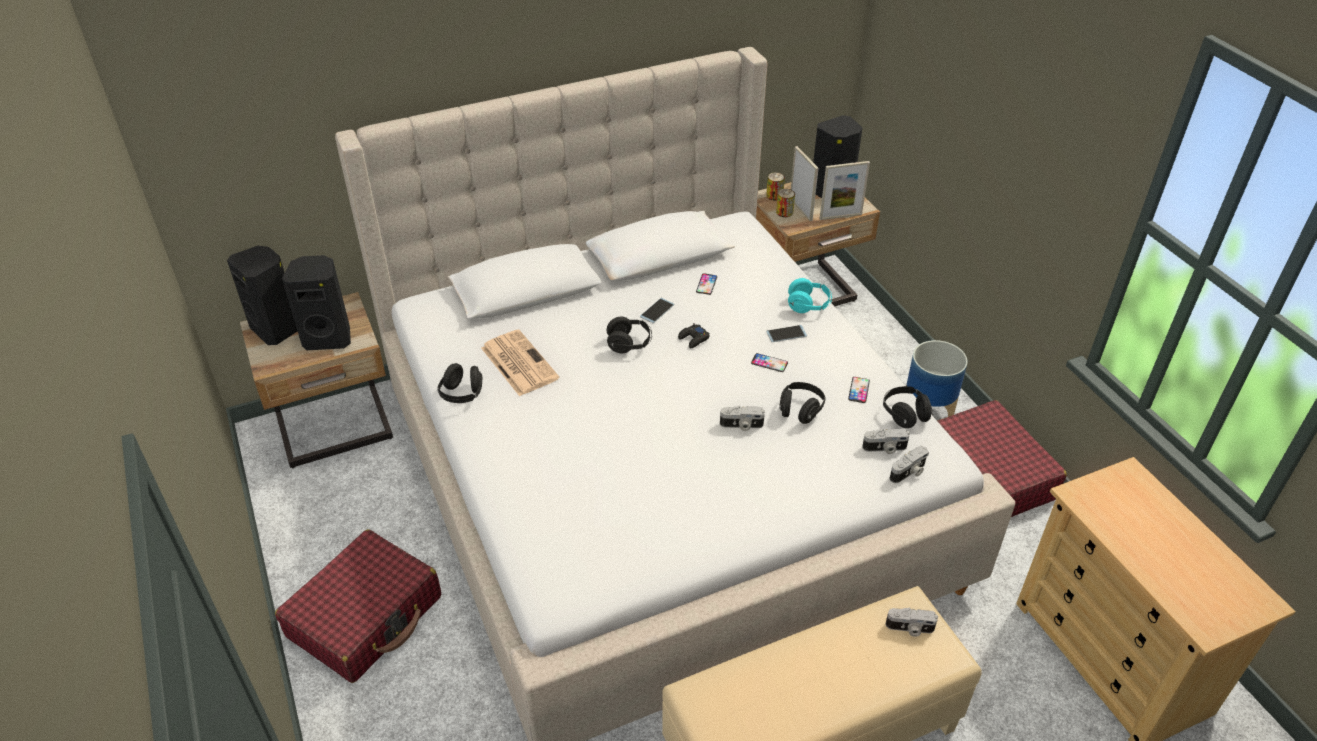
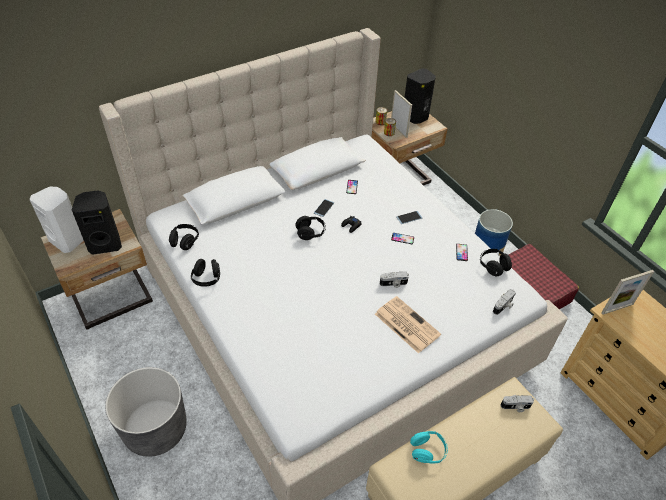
camera: 10 degrees left, 5 degrees up
black speaker [227,246,298,345] -> white speaker [29,186,84,253]
red suitcase [275,529,441,683] -> grey planter [105,367,187,457]
newspaper [481,330,559,396] -> newspaper moved to [375,296,441,354]
black headphones [779,382,826,424] -> black headphones moved to [169,224,199,250]
turquoise headphones [788,278,832,313] -> turquoise headphones moved to [410,431,448,463]
picture frame [820,161,870,220] -> picture frame moved to [601,270,654,315]
camera [862,429,910,454] -> none

